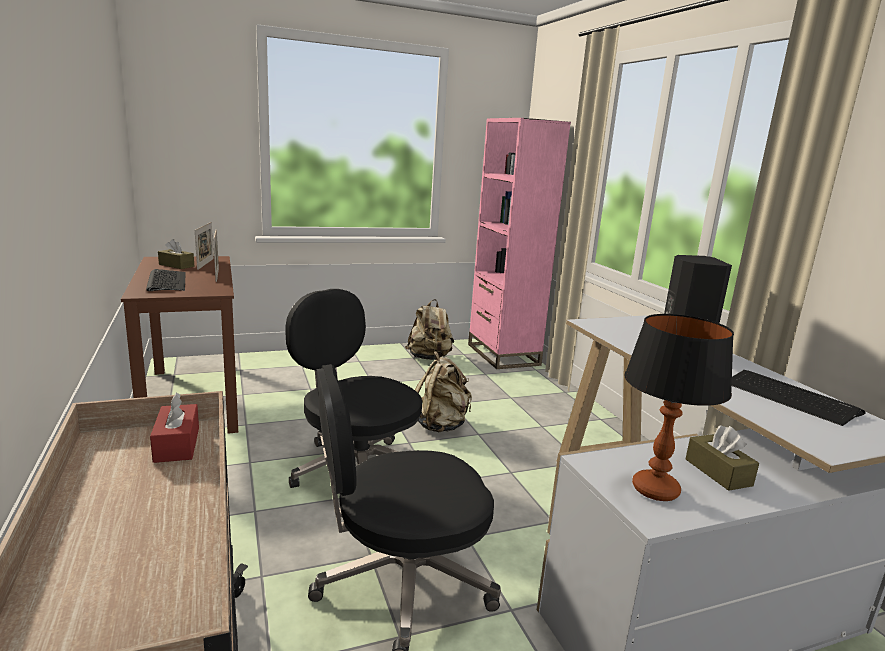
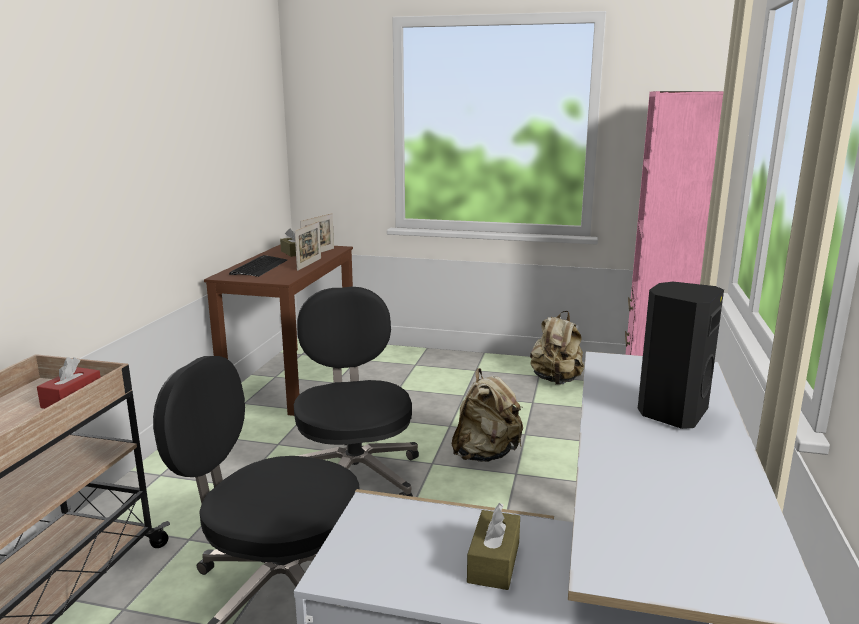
camera: 35 degrees right, 0 degrees up
table lamp [624,314,734,501] -> none
keyboard [732,370,866,426] -> none

